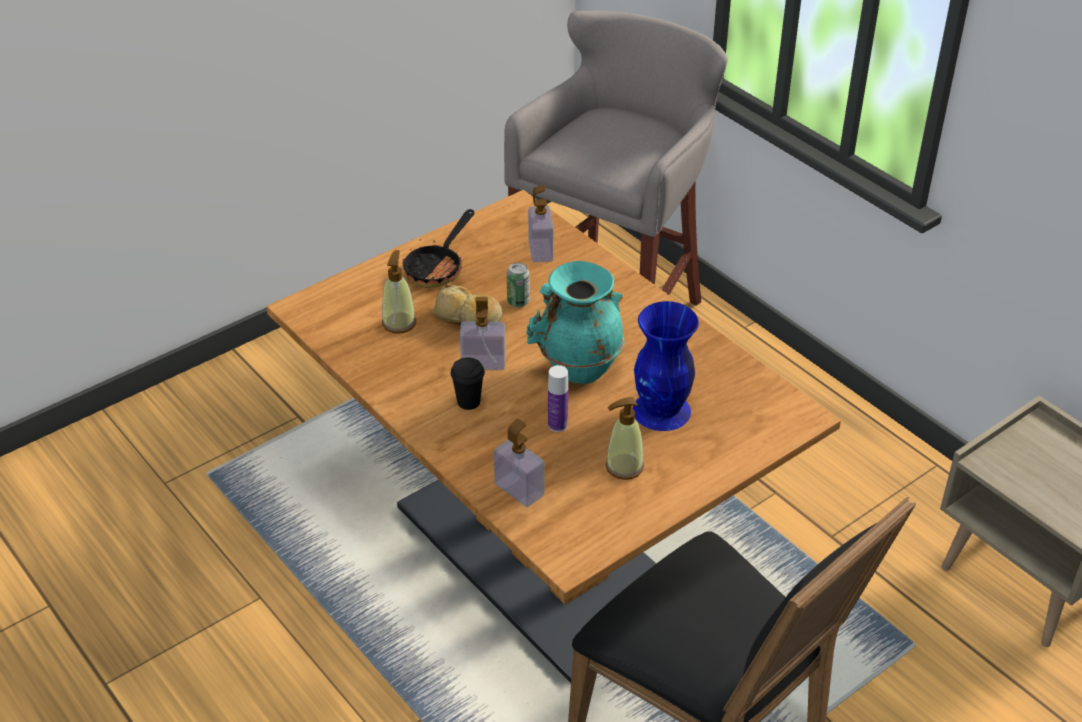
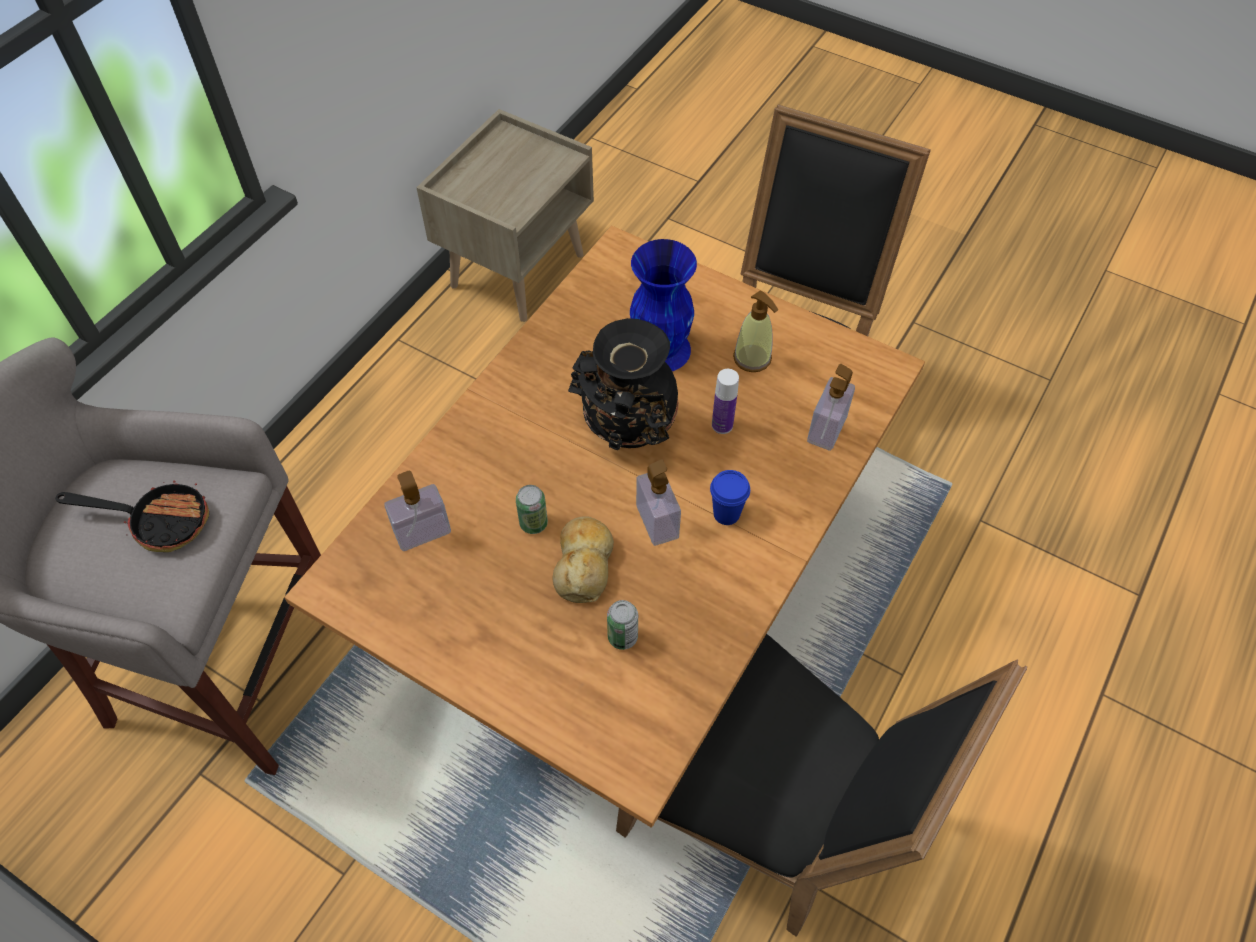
camera: 110 degrees left, 15 degrees up
soap dispenser [382,250,416,334] -> can [607,600,638,650]
frying pan [402,209,474,288] -> frying pan moved to [55,480,209,552]
black cup [451,357,485,410] -> blue cup [710,470,750,525]
turquoise vase [526,261,625,384] -> black vase [568,318,679,450]
none -> black chair [616,634,1027,937]

